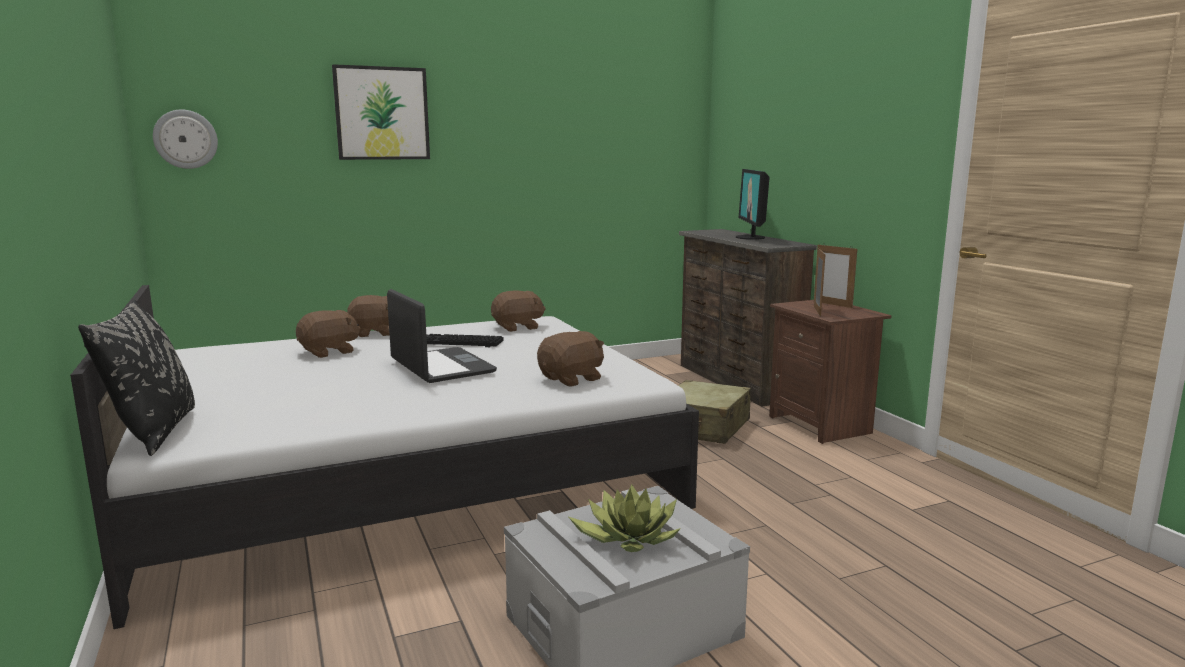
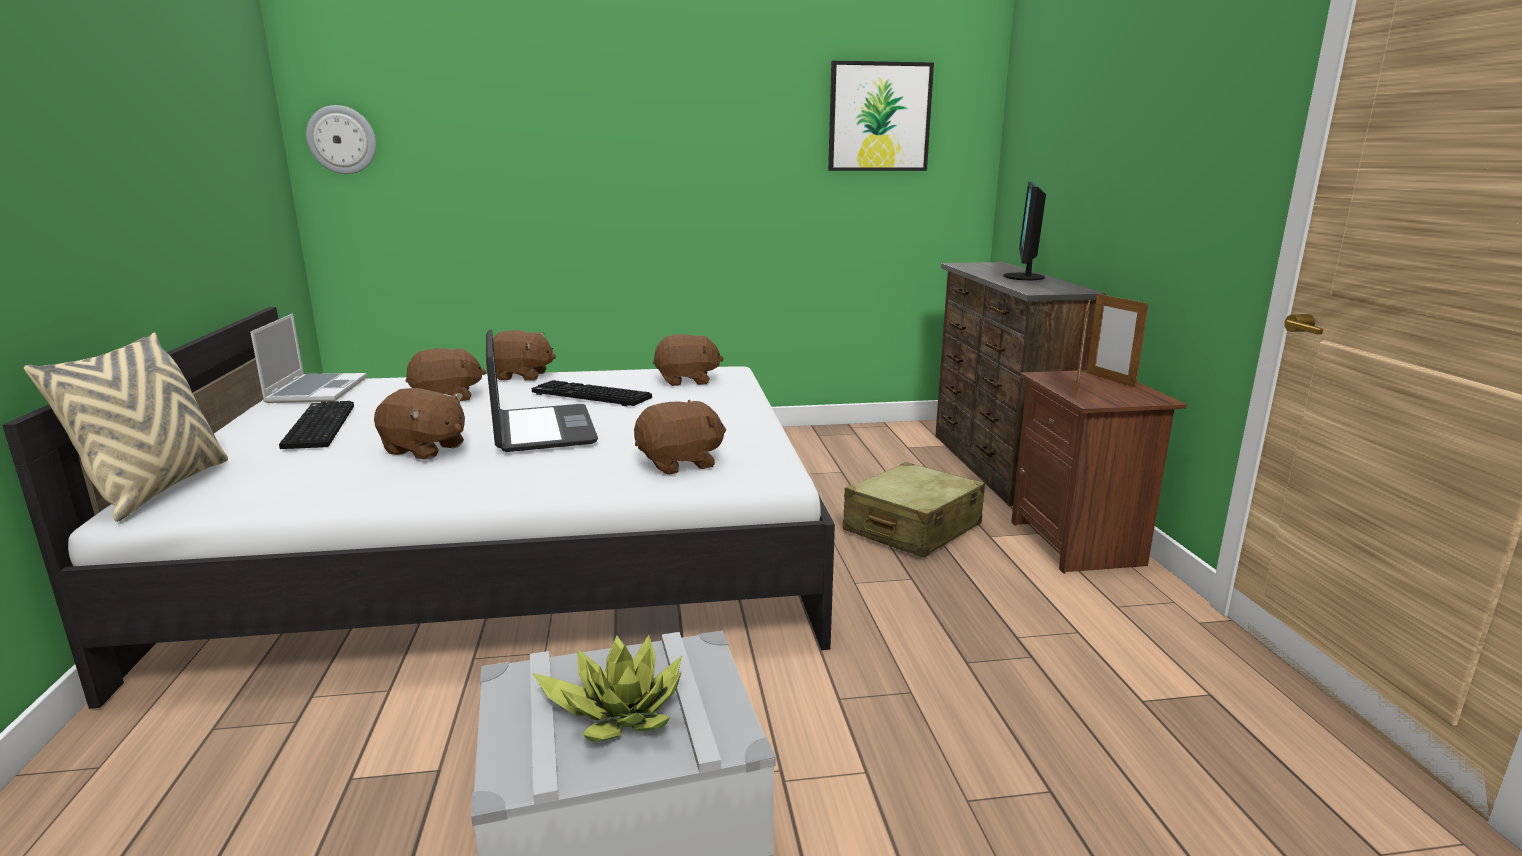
camera: 15 degrees right, 5 degrees up
black pillow [78,300,195,456] -> beige pillow [24,332,228,522]
picture [332,64,430,160] -> picture moved to [828,61,934,171]
none -> laptop [250,314,367,403]
none -> keyboard [279,401,354,449]
none -> brown plush toy [374,388,465,459]

